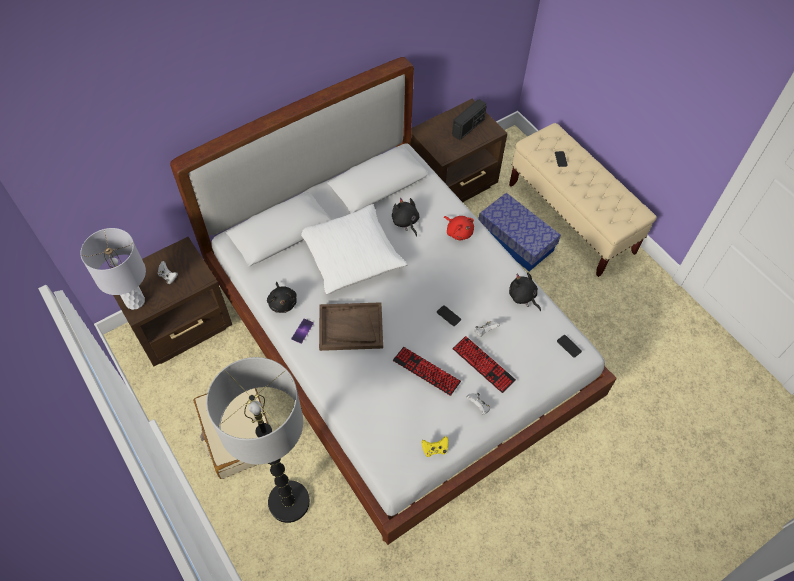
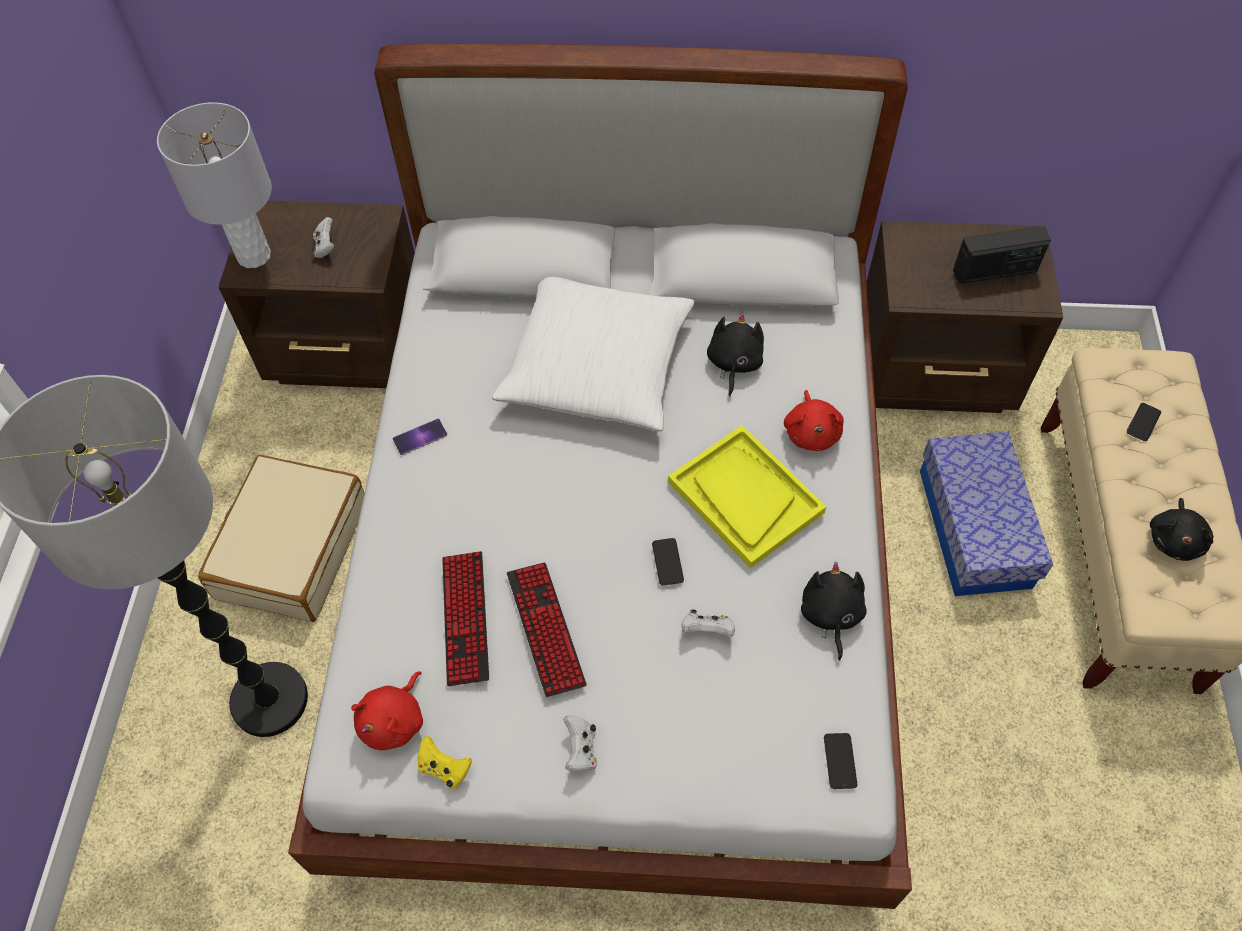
camera: 40 degrees right, 0 degrees up
black plush toy [267,282,297,313] -> black plush toy moved to [1150,498,1214,561]
brown tray [319,302,383,351] -> none
keyboard [452,336,516,393] -> keyboard moved to [442,551,489,686]
none -> red plush toy [351,671,423,750]
none -> yellow tray [668,425,826,568]

